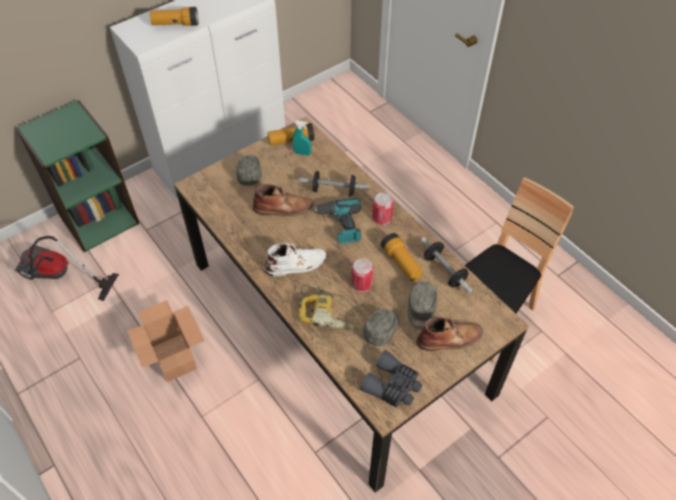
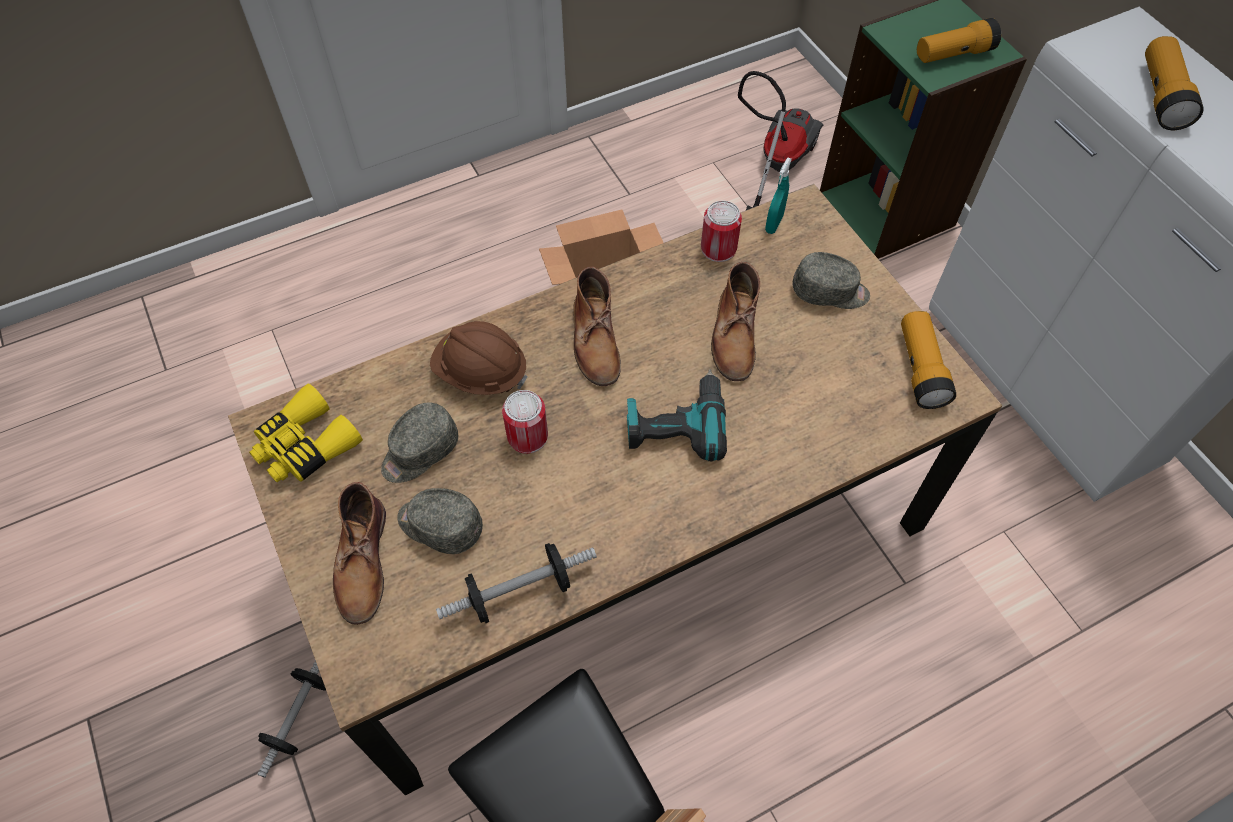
camera: 100 degrees right, 5 degrees up
white boot [265,243,327,277] -> brown boot [573,267,621,386]
turquoise spray bottle [292,121,311,156] -> turquoise spray bottle moved to [765,158,792,234]
power drill [298,285,355,330] -> brown hard hat [430,321,528,395]
dumbbell [299,171,370,196] -> dumbbell moved to [257,660,326,778]
grey binoculars [360,350,422,408] -> yellow binoculars [249,384,363,482]
grey cap [363,309,399,346] -> grey cap turned 90 degrees clockwise [381,402,458,483]
can [372,193,394,225] -> can moved to [701,201,742,262]
flashlight [381,233,423,282] -> flashlight moved to [917,18,1001,63]

